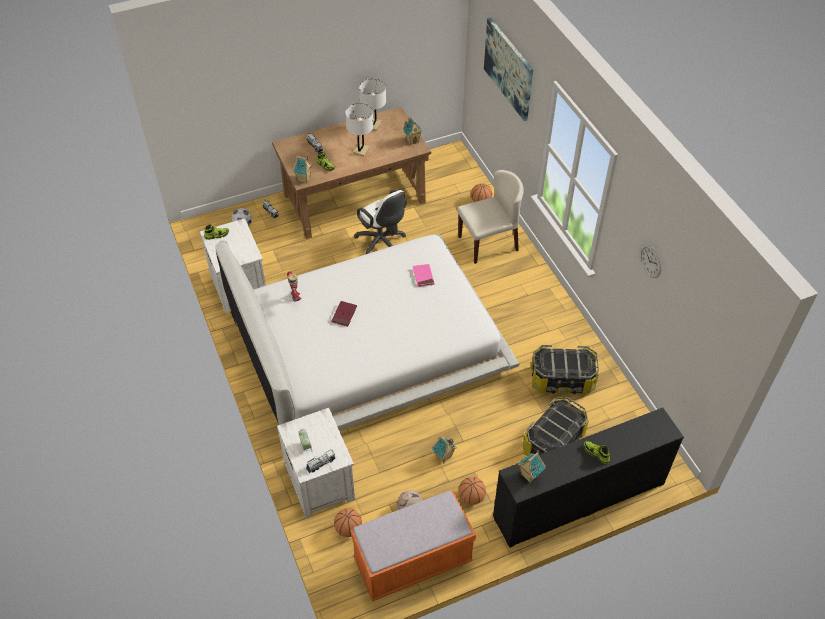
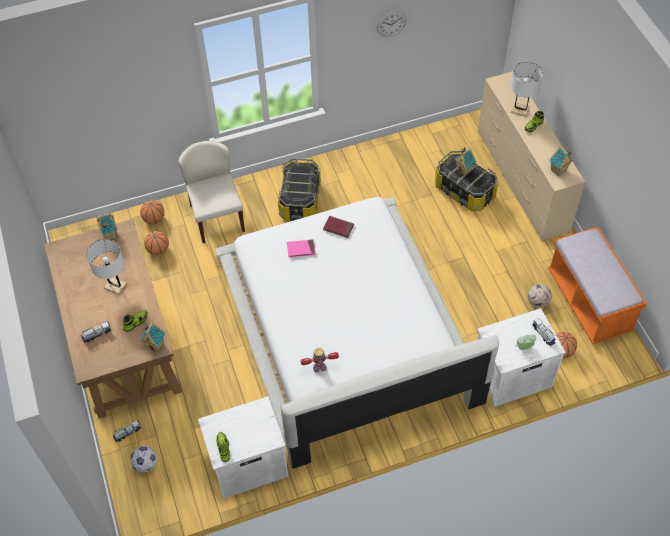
camera: 85 degrees left, 5 degrees up
red book [331,301,357,327] -> red book moved to [323,216,354,238]
white office chair [354,190,407,254] -> none
white table lamp [359,79,386,131] -> white table lamp moved to [510,62,543,117]
toy house [432,435,456,464] -> toy house moved to [454,147,477,176]
basketball [458,477,486,505] -> basketball moved to [144,231,169,255]
picture [484,18,533,121] -> none
black dresser [493,408,684,548] -> beige dresser [478,71,585,241]
storage box [531,345,599,394] -> storage box moved to [278,158,321,221]

